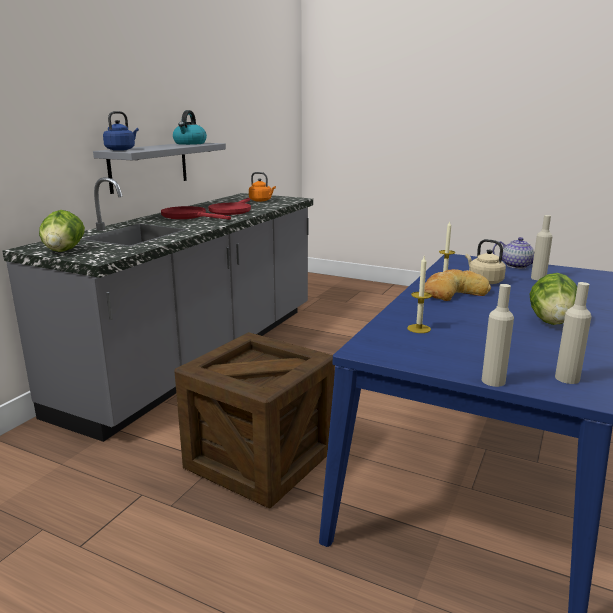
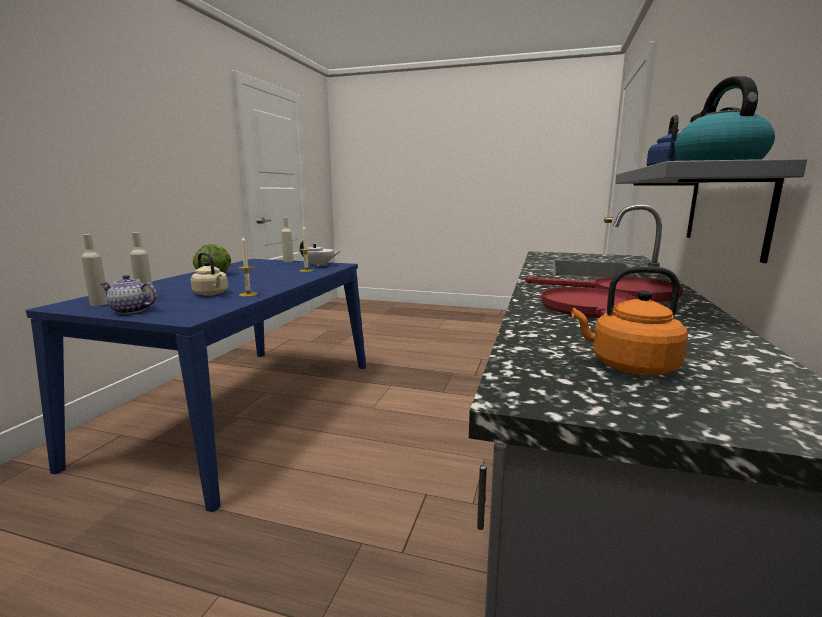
camera: 170 degrees right, 5 degrees down
lettuce [39,210,85,252] -> none
crate [174,332,335,509] -> none
bread [424,269,491,301] -> none
beige bottle [555,282,592,384] -> beige bottle moved to [81,234,108,306]
none -> white teapot [300,241,340,267]

